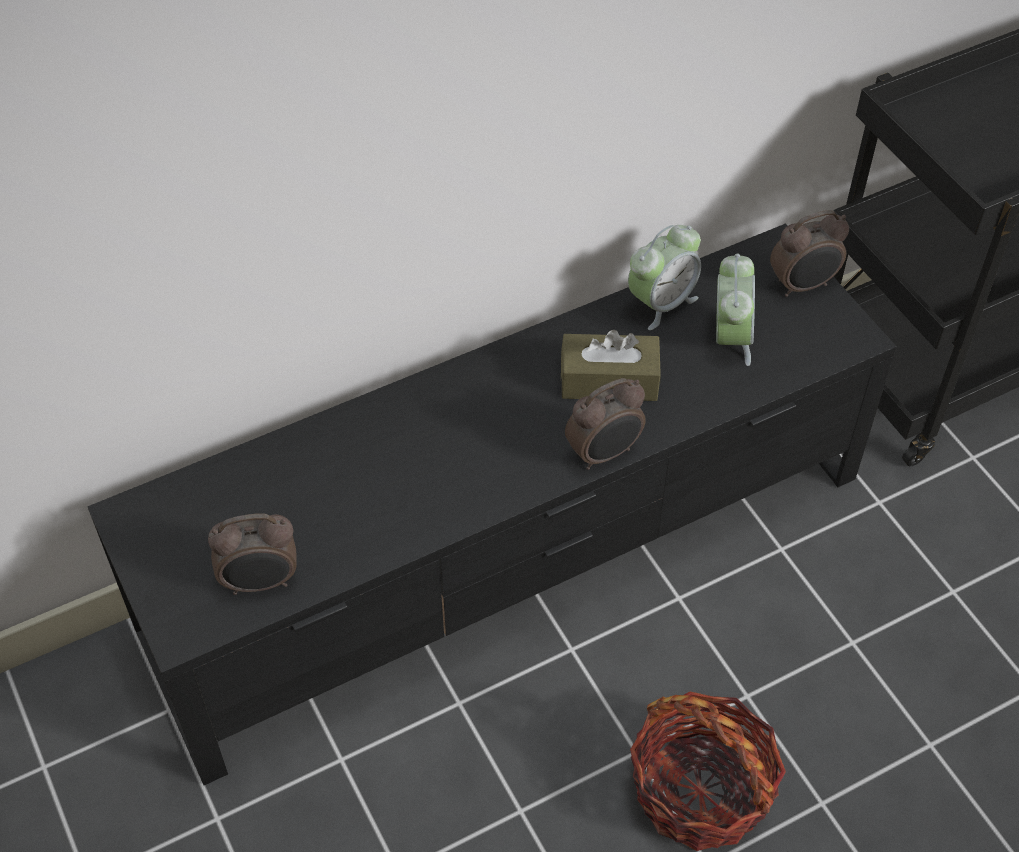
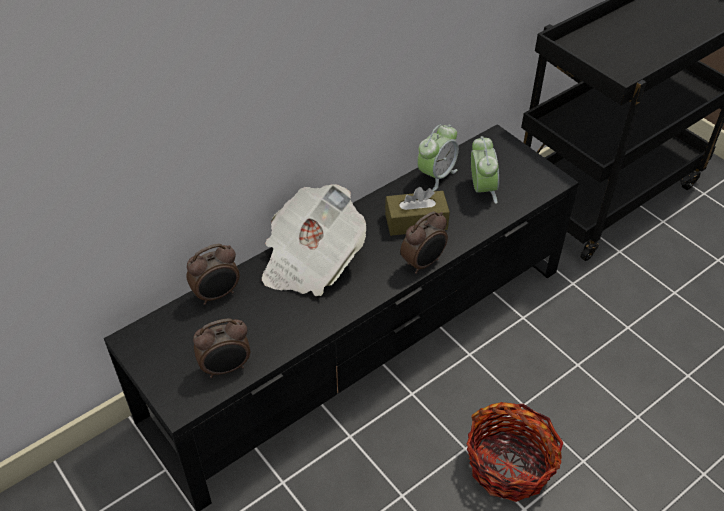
camera: 10 degrees left, 5 degrees down
alarm clock [770,210,849,297] -> alarm clock moved to [186,244,240,305]
none -> newspaper [262,184,366,296]

